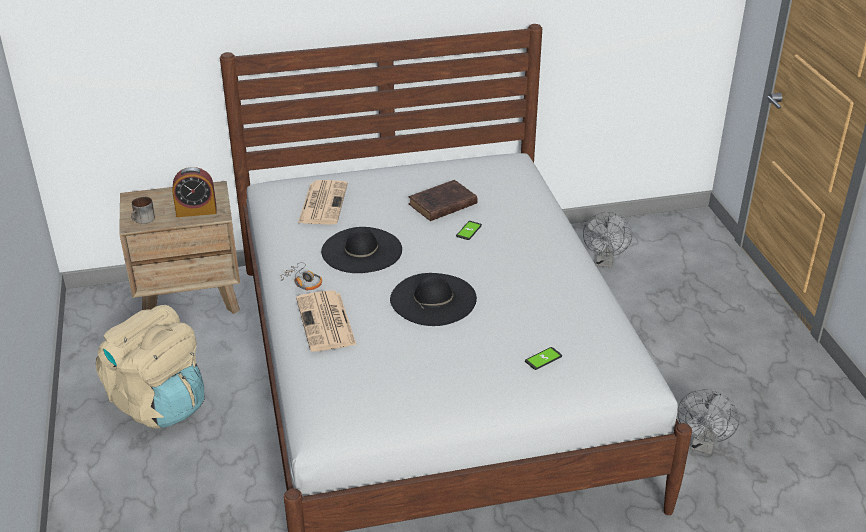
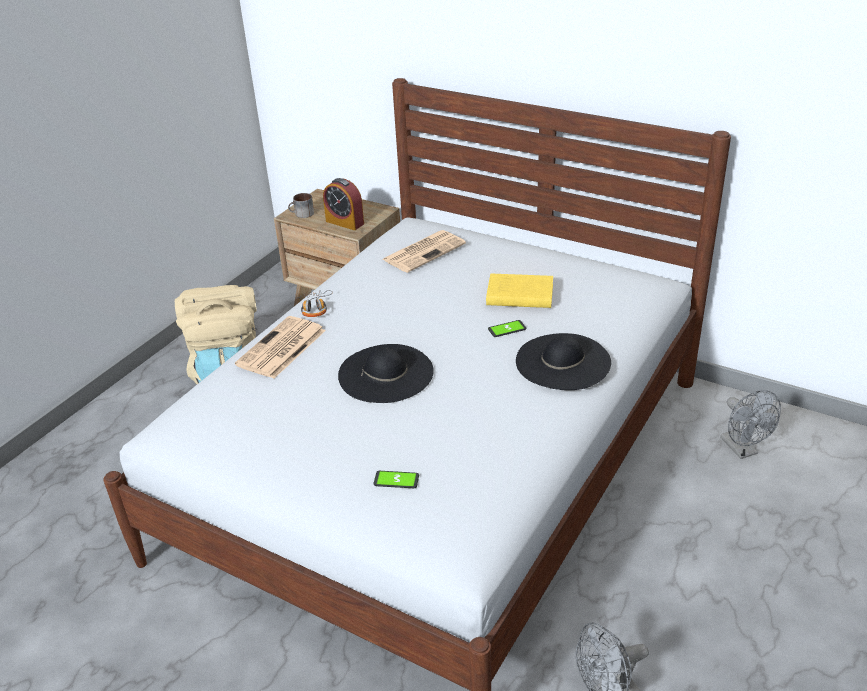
camera: 45 degrees right, 0 degrees up
black hat [321,227,402,273] -> black hat moved to [516,333,611,390]
brown book [408,180,478,221] -> yellow book [486,274,553,308]
grey fan [583,212,633,268] -> grey fan turned 75 degrees counterclockwise [720,390,781,459]

